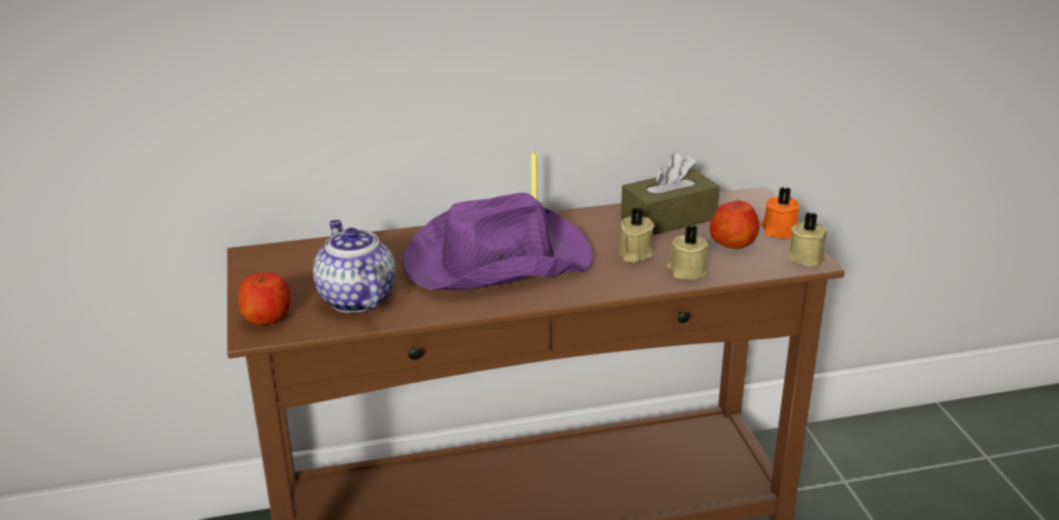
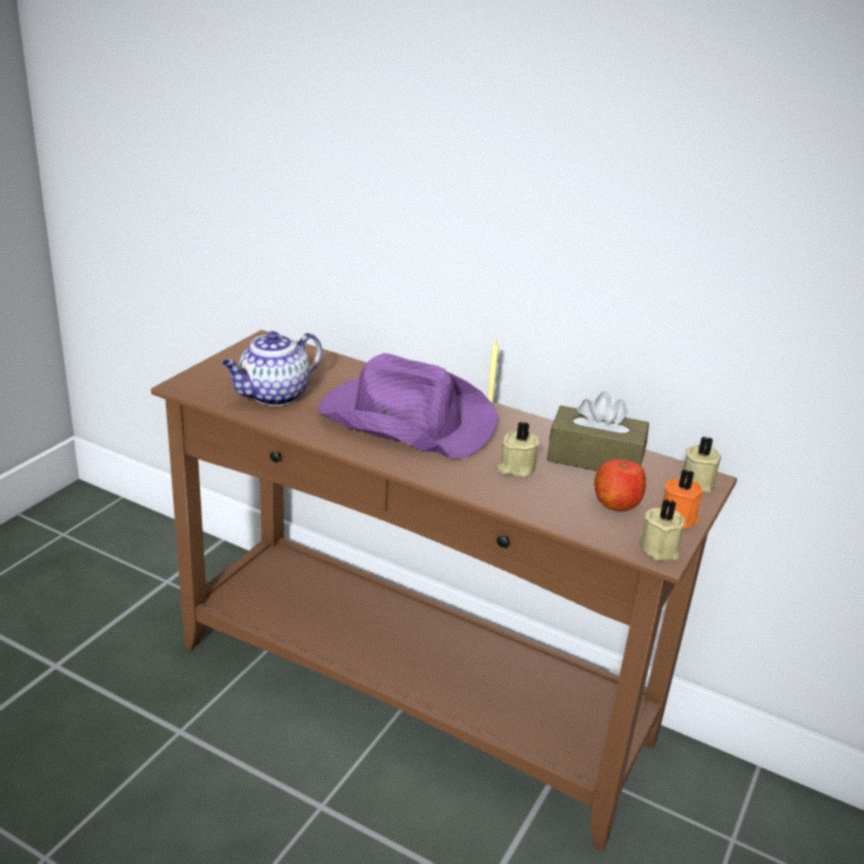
camera: 40 degrees right, 0 degrees up
apple [238,271,290,325] -> none
teapot [313,220,396,313] -> teapot turned 150 degrees counterclockwise [222,331,322,406]
beige candle [667,225,708,280] -> beige candle moved to [678,437,721,492]

